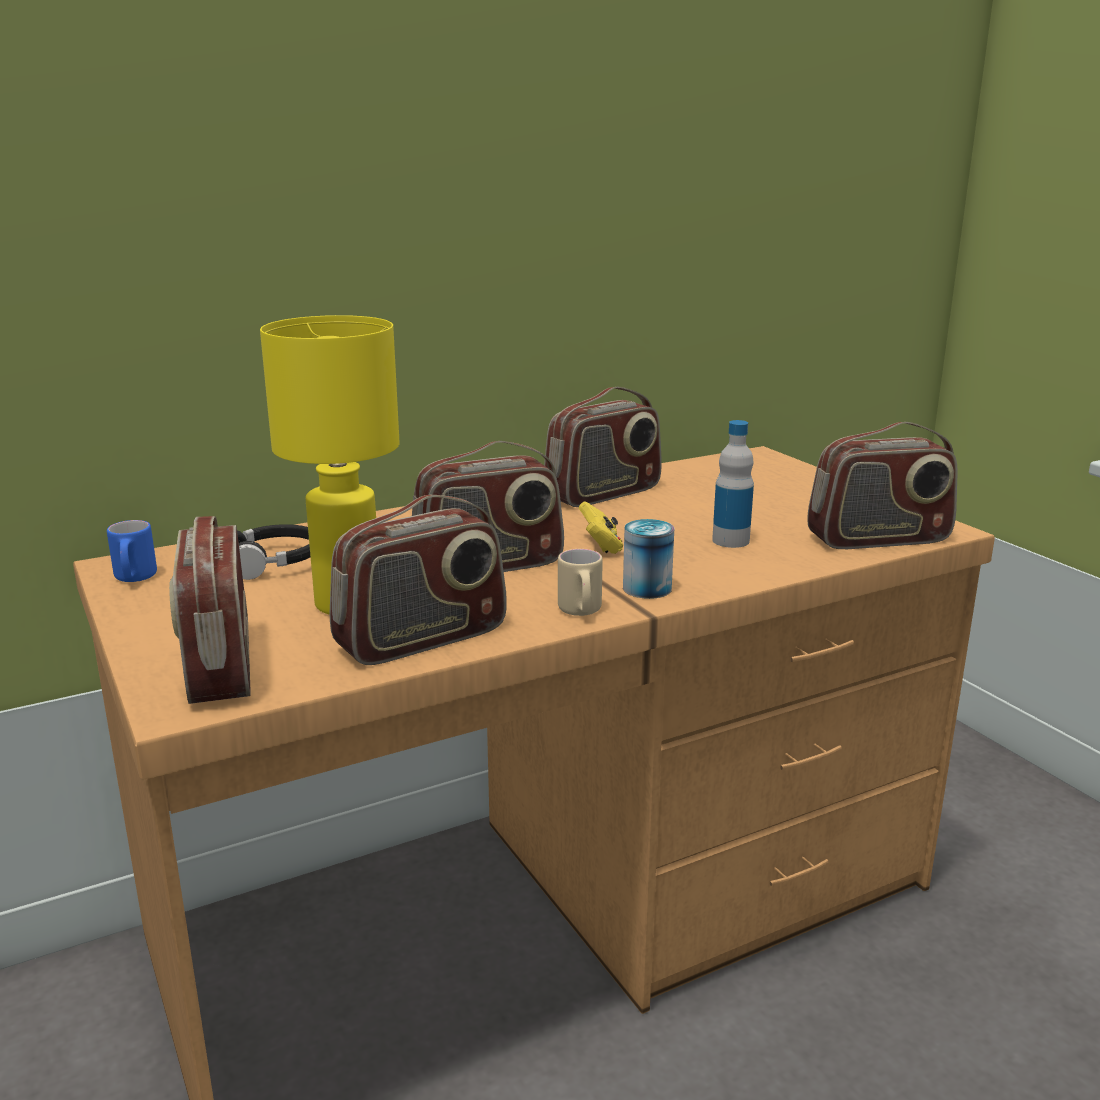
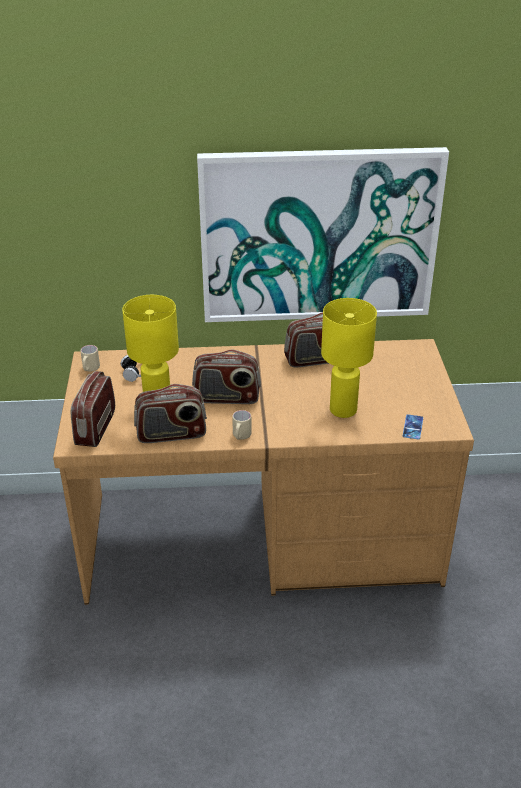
camera: 25 degrees right, 15 degrees up
blue mug [107,520,157,582] -> beige mug [81,345,100,371]
yellow game controller [579,501,623,554] -> none
can [623,519,674,599] -> none
bottle [712,420,754,548] -> yellow table lamp [321,298,377,418]
radio [807,422,958,549] -> phone [403,414,423,440]
none -> picture [197,147,449,322]

